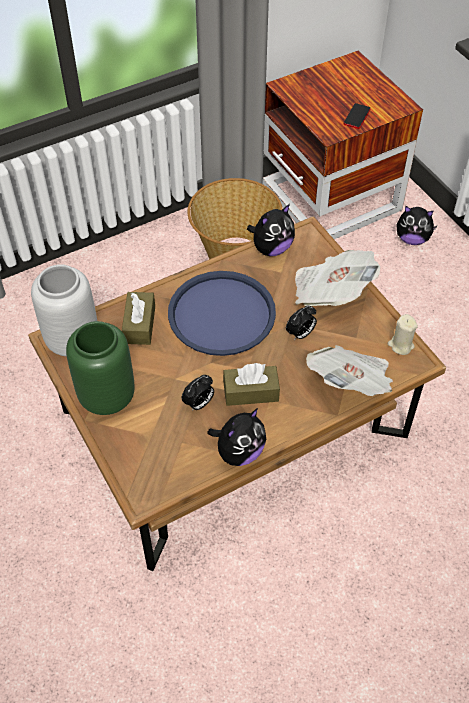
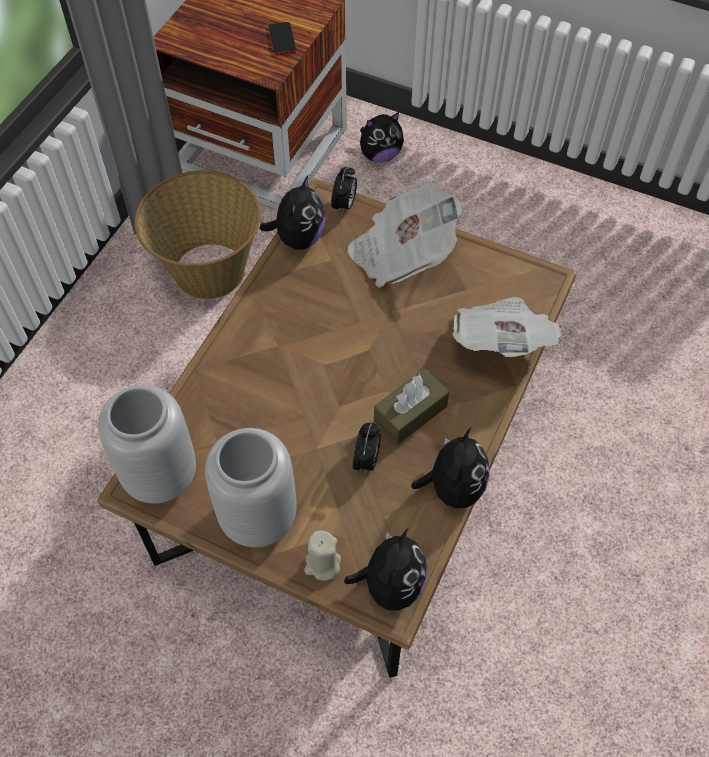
camera: 35 degrees left, 5 degrees up
green vase [66,321,135,415] -> grey vase [205,428,296,547]
brown tissue box [122,292,155,345] -> none
blue tray [168,271,276,356] -> none
alarm clock [286,305,317,340] -> alarm clock moved to [331,166,357,213]
beige candle [388,314,418,355] -> beige candle moved to [304,530,341,581]
none -> plush toy [344,529,427,611]

